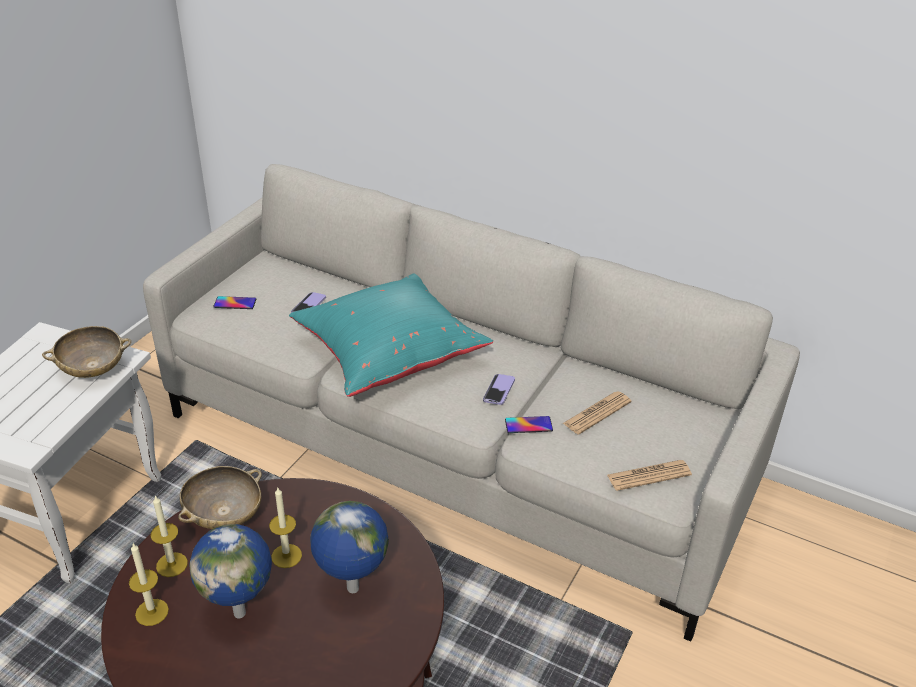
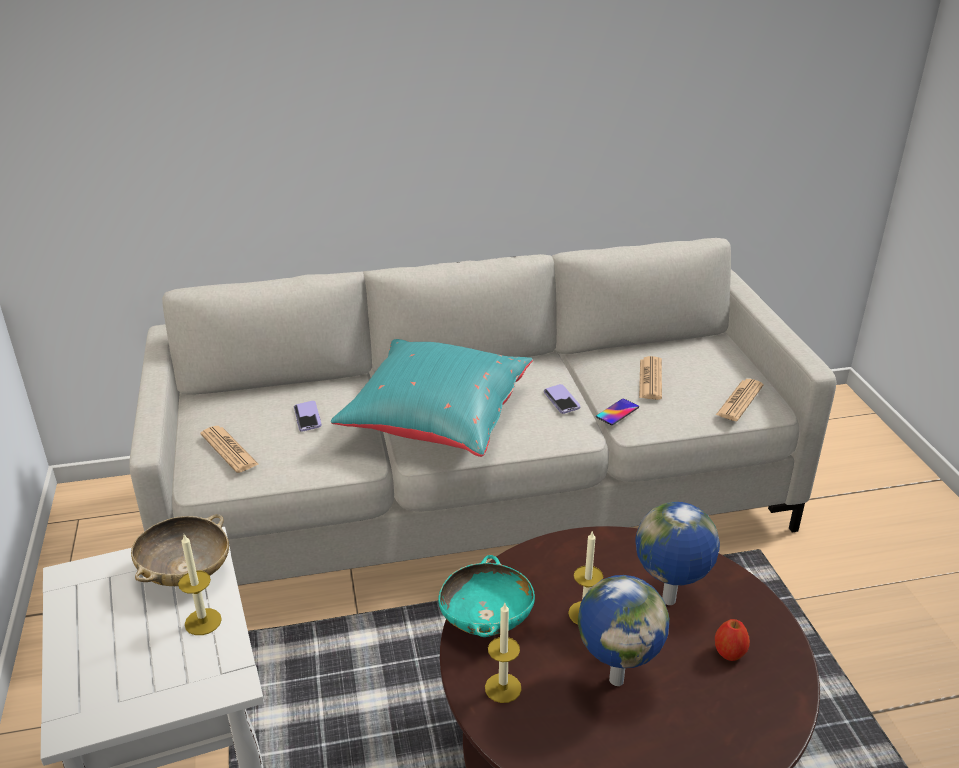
camera: 40 degrees left, 5 degrees down
candle [129,543,169,626] -> candle moved to [178,535,222,635]
beige bowl [178,466,262,529] -> turquoise bowl [438,555,535,637]
phone [213,296,256,309] -> newspaper [200,426,259,473]
none -> apple [715,619,750,661]

